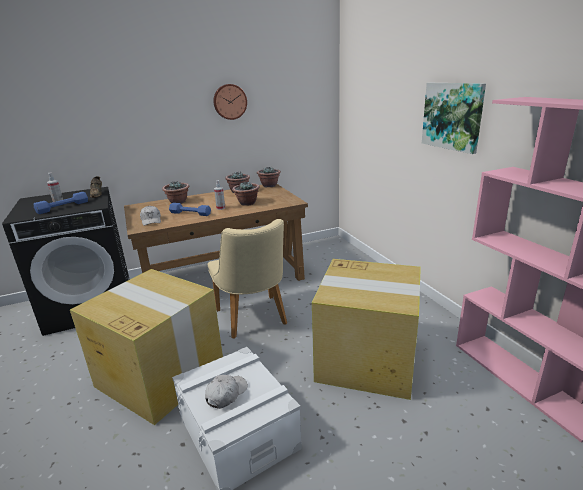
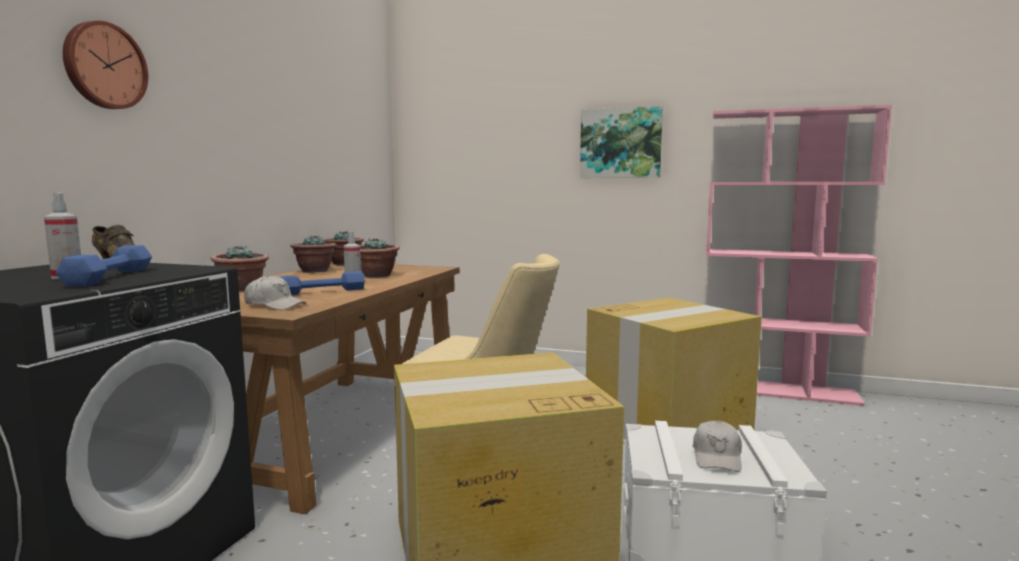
camera: 50 degrees left, 15 degrees down
white cap [205,375,248,409] -> white cap turned 150 degrees counterclockwise [693,420,742,472]
wall clock [213,84,247,120] -> wall clock moved to [63,20,148,109]

